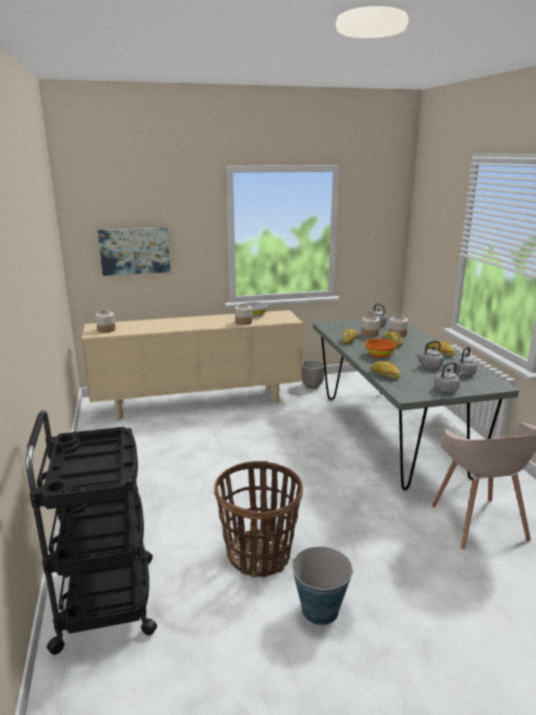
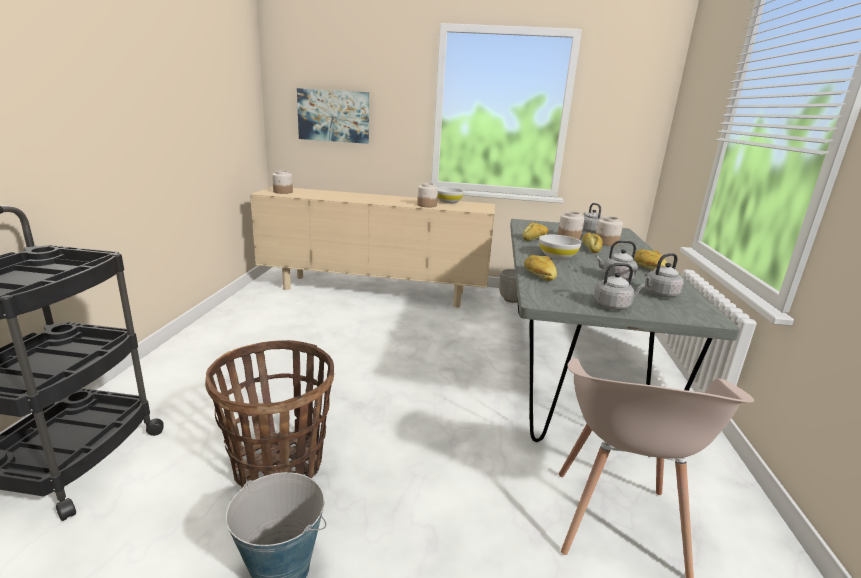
camera: 20 degrees right, 0 degrees up
orange bowl [365,338,396,358] -> white bowl [539,235,582,260]

